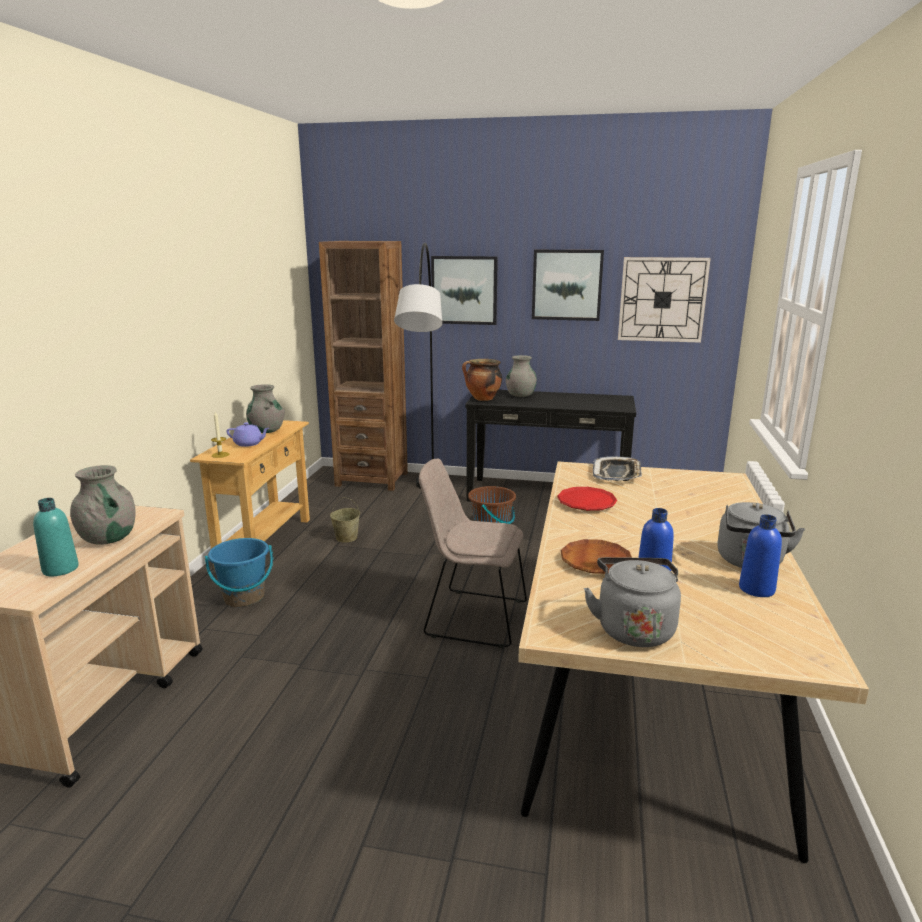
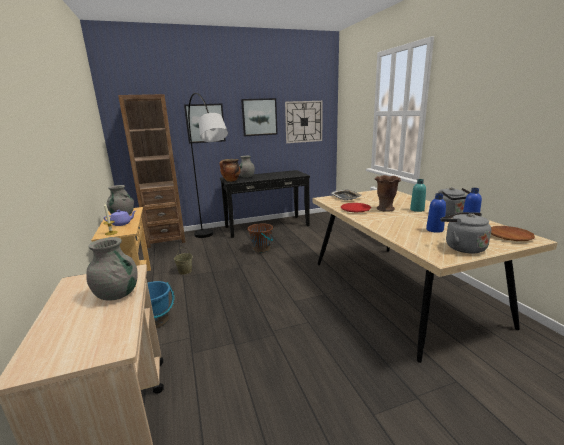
camera: 30 degrees left, 0 degrees up
turquoise bottle [33,498,79,576] -> turquoise bottle moved to [410,179,426,212]
beige chair [419,459,527,648] -> none
brown plate [561,539,632,574] -> brown plate moved to [491,226,535,241]
none -> brown vase [375,175,401,212]

